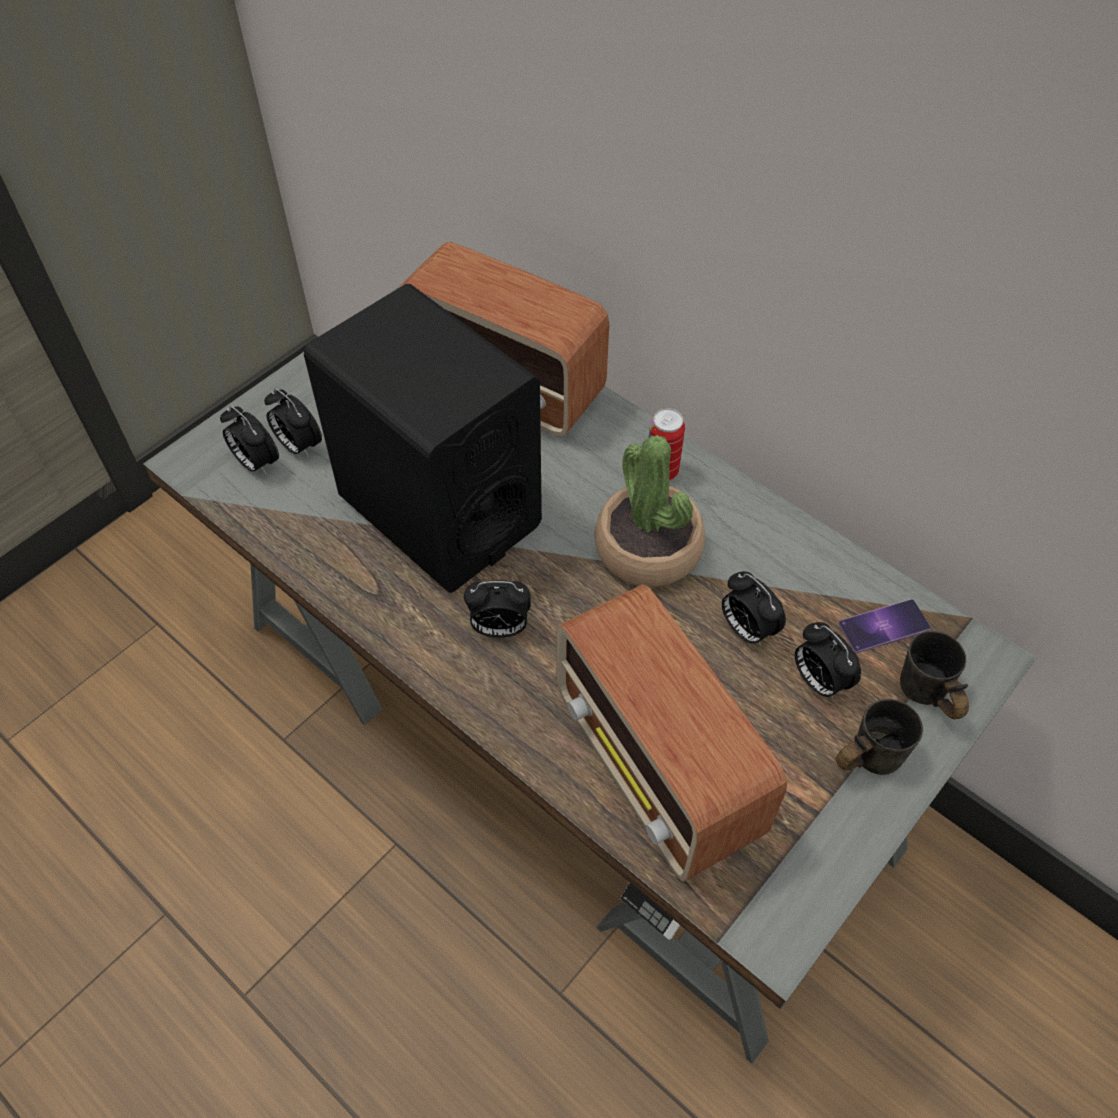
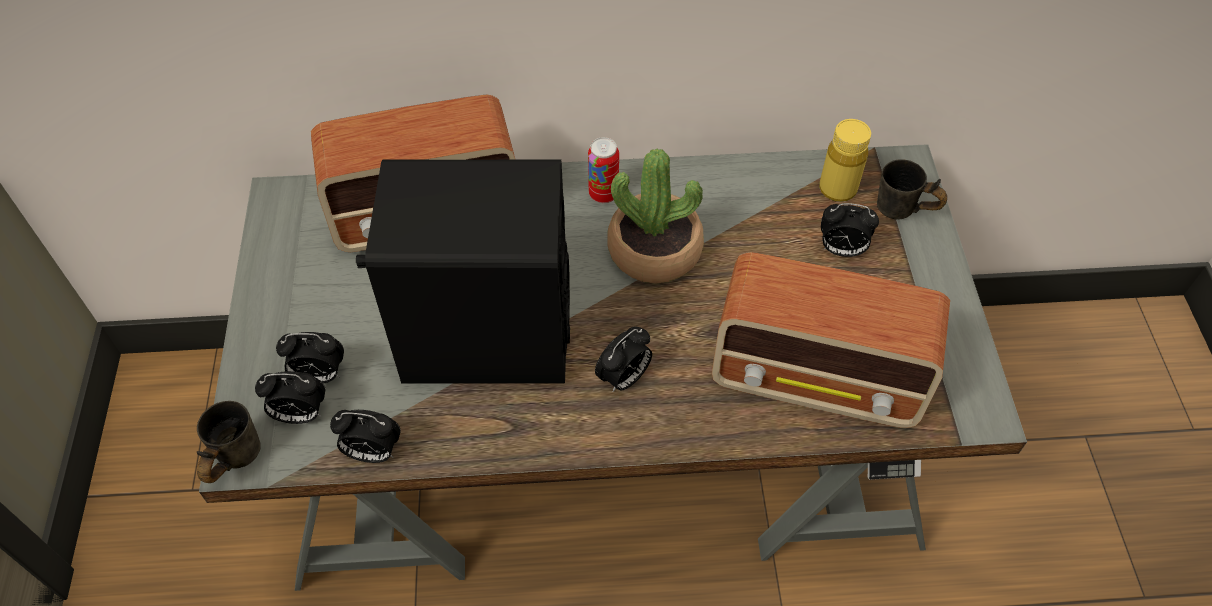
camera: 45 degrees left, 0 degrees up
alarm clock [722,571,786,647] -> alarm clock moved to [330,410,401,463]
grey mug [836,699,923,775] -> grey mug moved to [197,401,261,483]
phone [838,599,931,653] -> yellow bottle [819,119,871,202]

